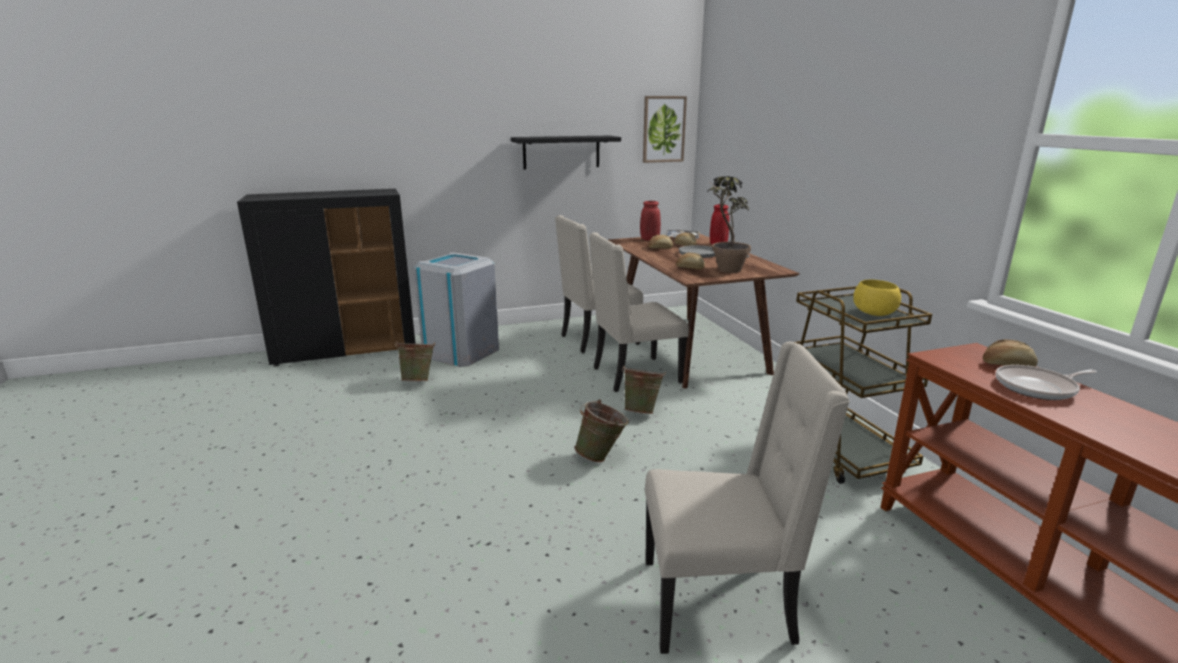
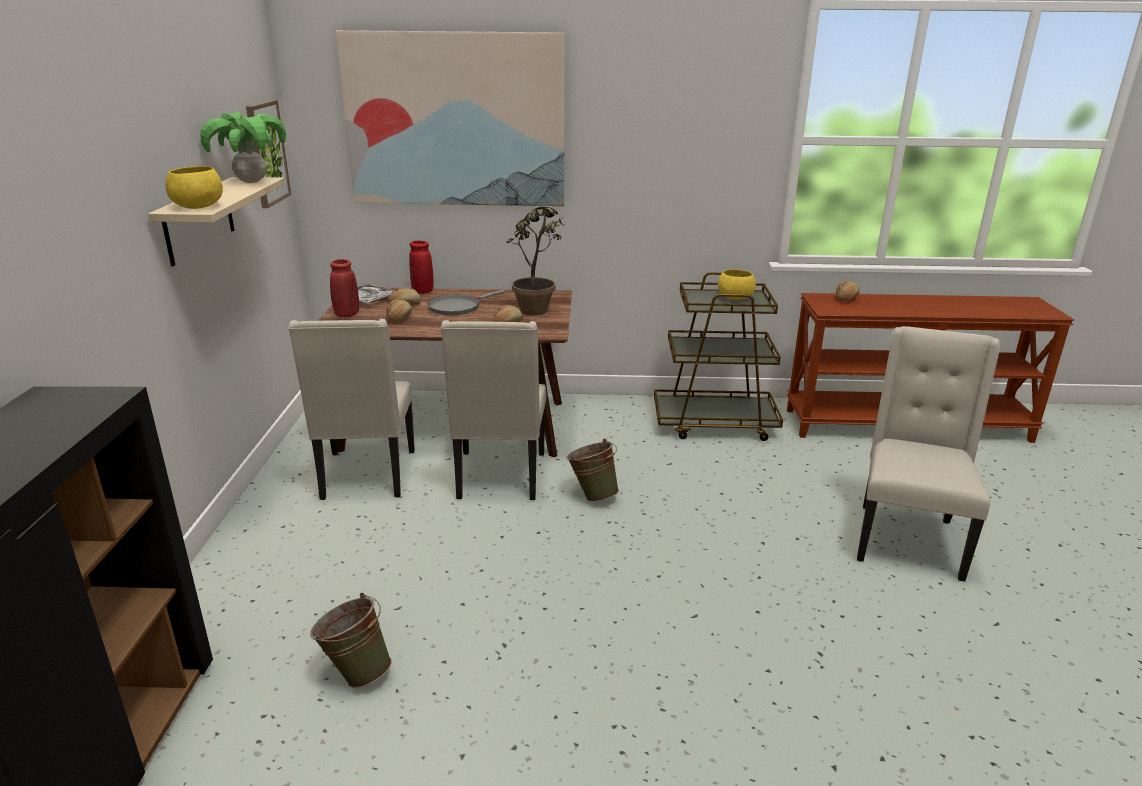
camera: 70 degrees left, 5 degrees up
grey trash can [414,252,499,367] -> none
black shelf [511,136,621,170] -> beige shelf [148,177,285,266]
green bucket [574,399,629,463] -> none
frying pan [996,365,1097,400] -> none
none -> yellow bowl [166,166,223,209]
none -> potted plant [200,112,286,183]
none -> picture [336,30,565,206]

